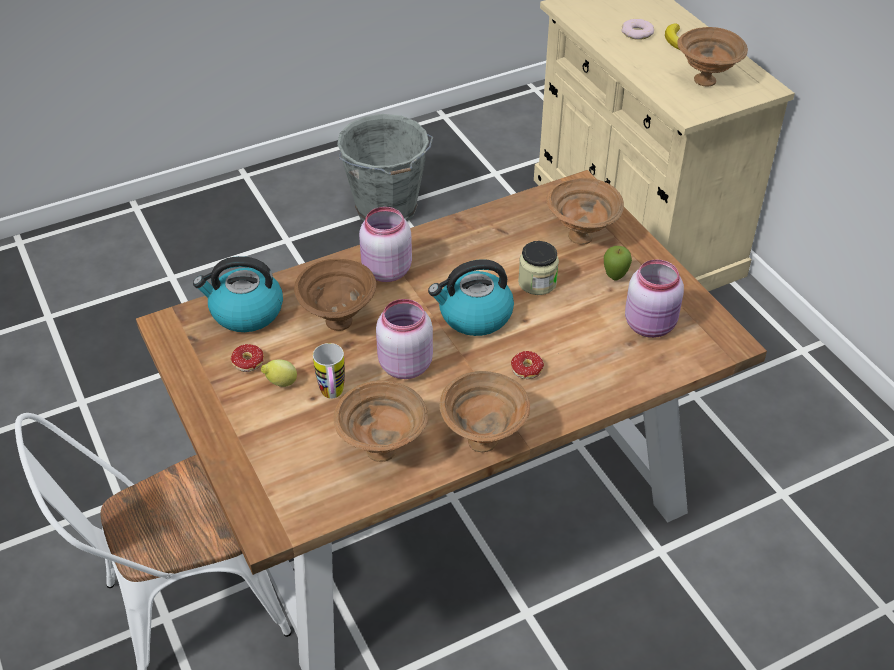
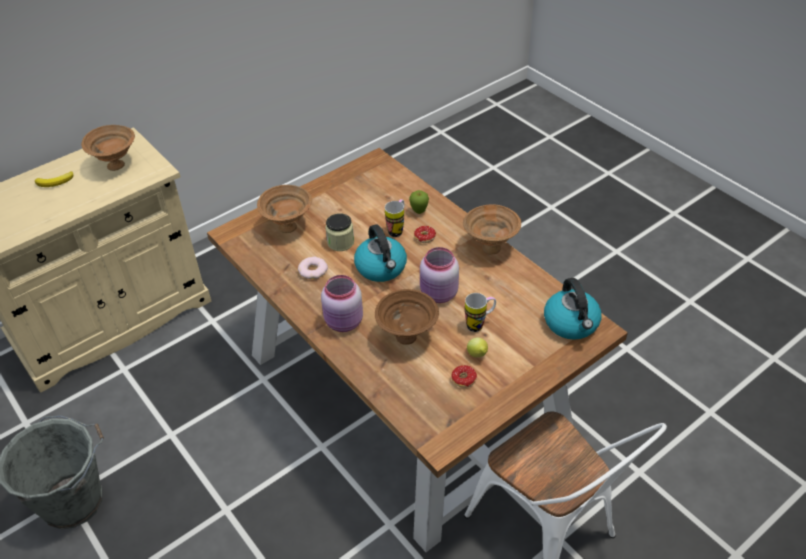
camera: 100 degrees left, 0 degrees up
kettle [193,256,283,332] -> kettle moved to [544,278,602,340]
brown bowl [333,380,428,462] -> none
apple [604,246,632,281] -> apple moved to [409,190,429,214]
donut [622,19,654,40] -> donut moved to [298,257,328,279]
pink jar [625,259,684,338] -> none
none -> mug [385,199,404,237]

